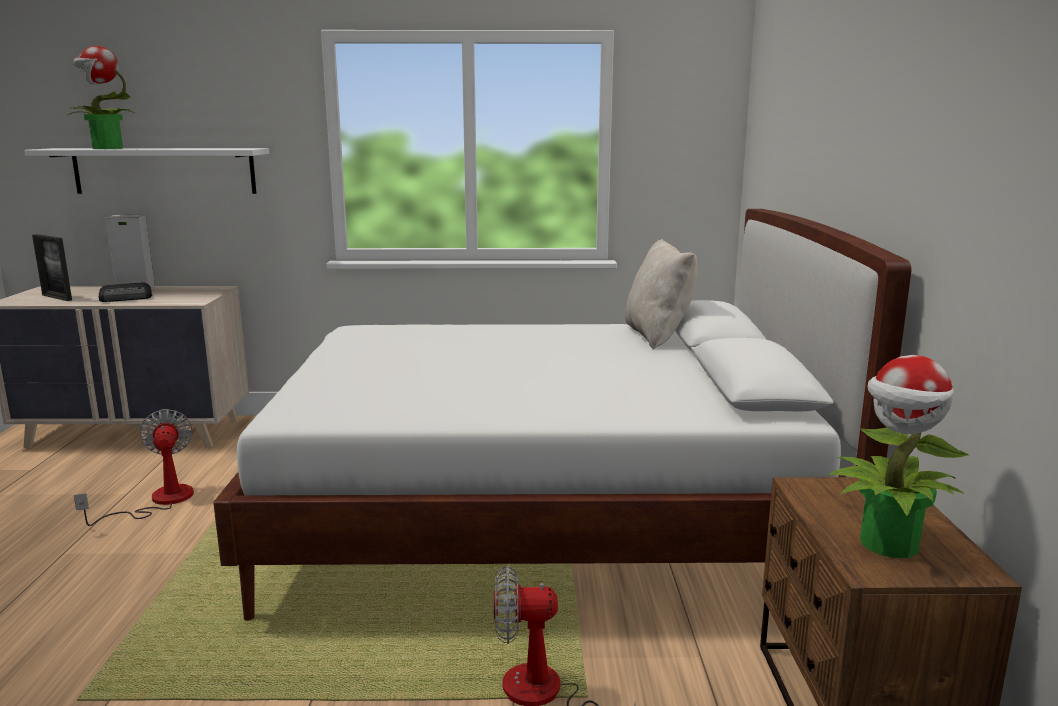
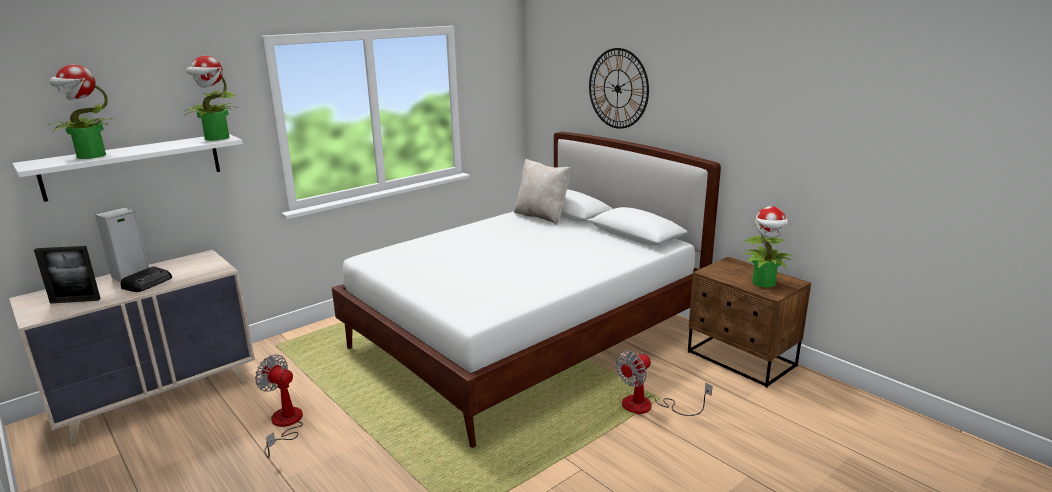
camera: 40 degrees left, 5 degrees up
none -> potted plant [185,56,238,141]
none -> wall clock [589,48,649,129]

